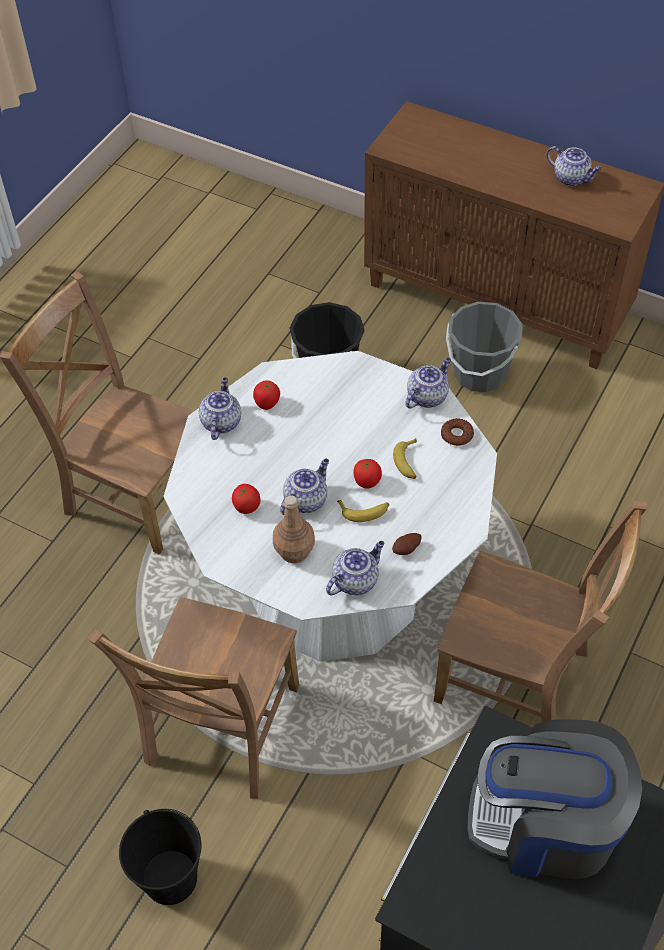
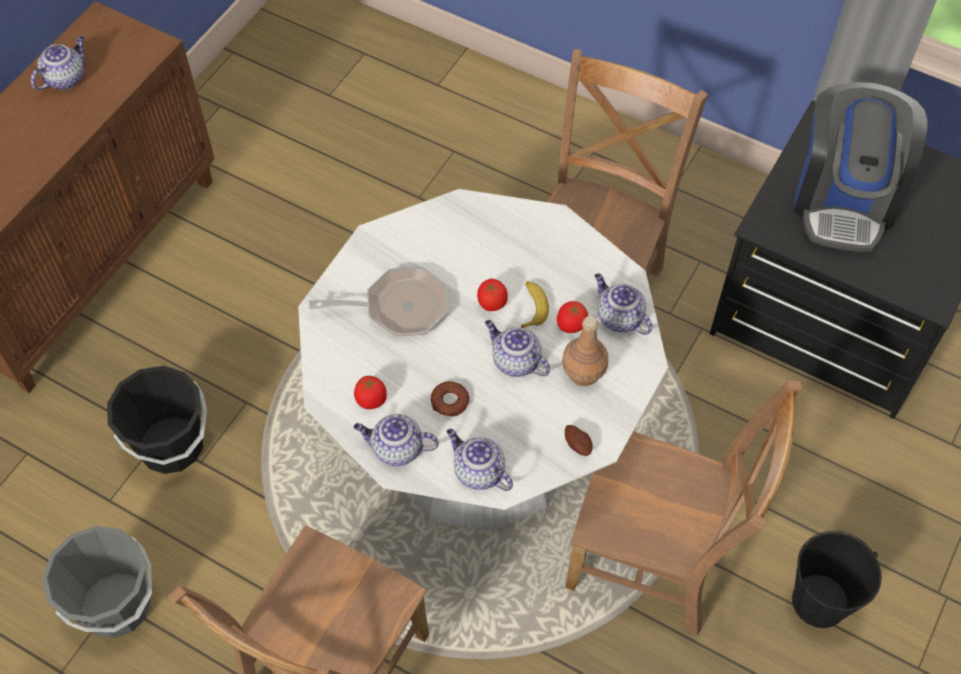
camera: 90 degrees left, 5 degrees up
tomato [232,484,260,514] -> tomato moved to [557,301,588,333]
potato [392,533,422,555] -> potato moved to [565,425,593,456]
banana [393,438,417,479] -> none
teapot [405,357,451,409] -> teapot moved to [447,429,513,491]
donut [441,418,474,446] -> donut moved to [431,381,470,416]
grey bucket [446,302,523,392] -> grey bucket moved to [42,526,152,638]
none -> frying pan [309,266,449,337]

